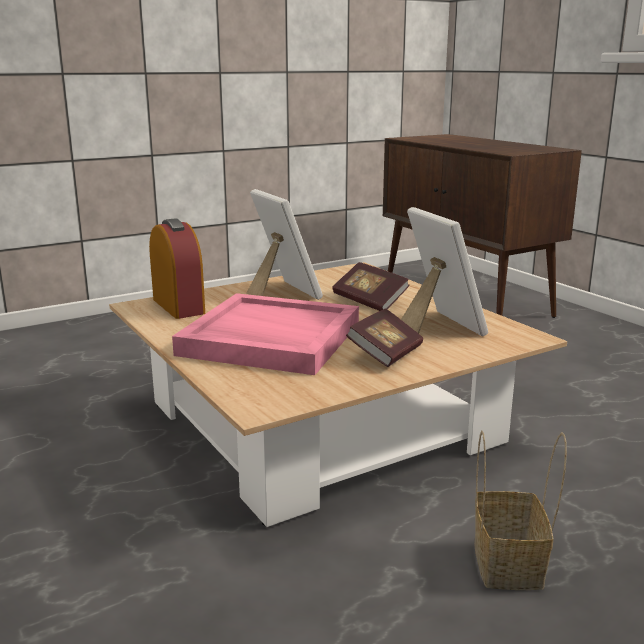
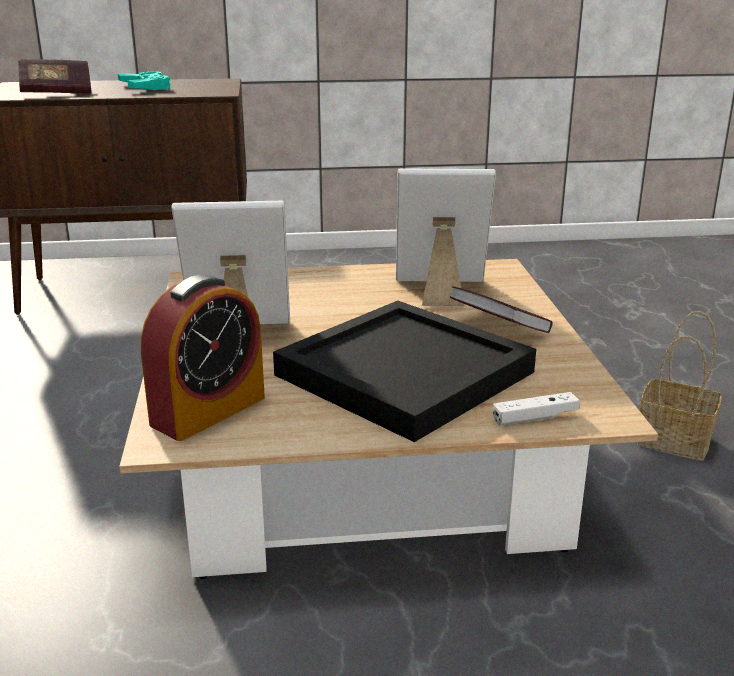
camera: 65 degrees left, 5 degrees up
alarm clock [149,218,205,319] -> alarm clock turned 135 degrees clockwise [141,275,265,441]
pink tray [172,293,359,375] -> black tray [273,301,536,442]
book [332,262,410,311] -> book moved to [18,59,91,94]
none -> turquoise game controller [118,71,171,90]
none -> white game controller [493,392,580,426]

